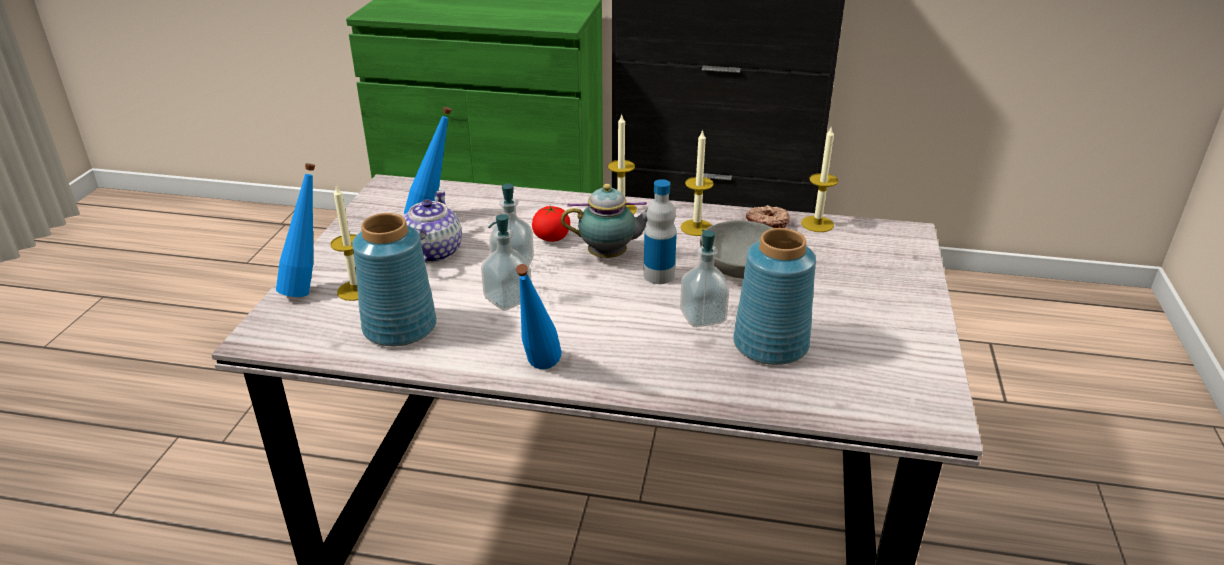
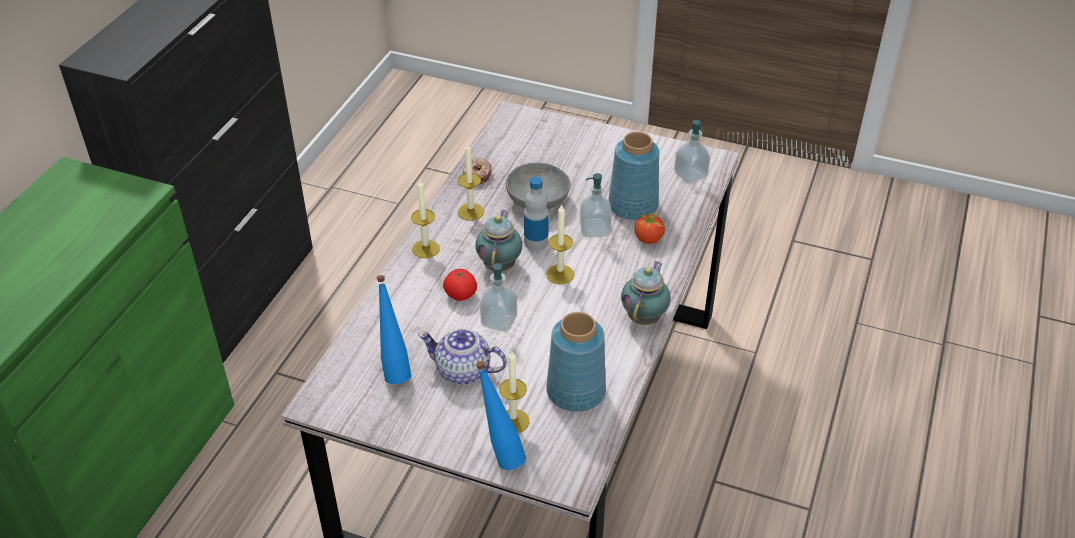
camera: 80 degrees left, 10 degrees up
soap dispenser [481,214,532,311] -> soap dispenser moved to [674,120,710,184]
blue bottle [516,264,561,369] -> teapot [621,261,670,325]
candle [801,128,838,232] -> candle moved to [546,204,574,284]
none -> tomato [634,211,665,244]

